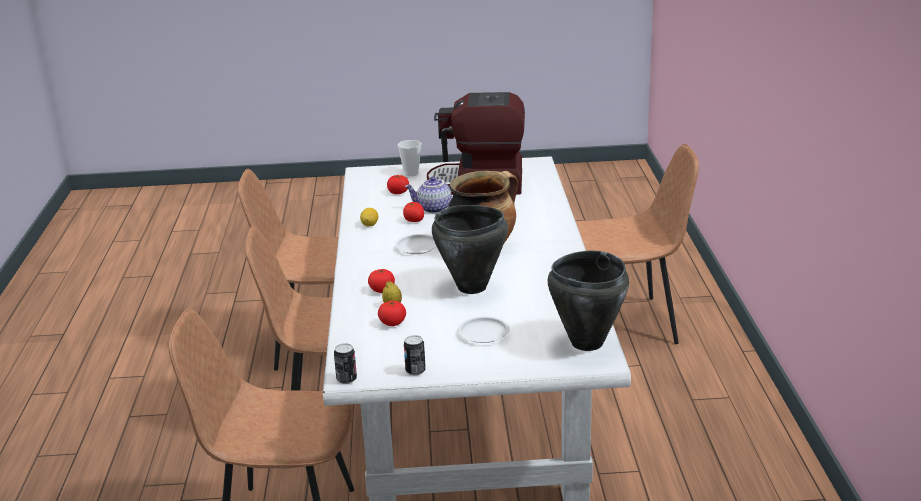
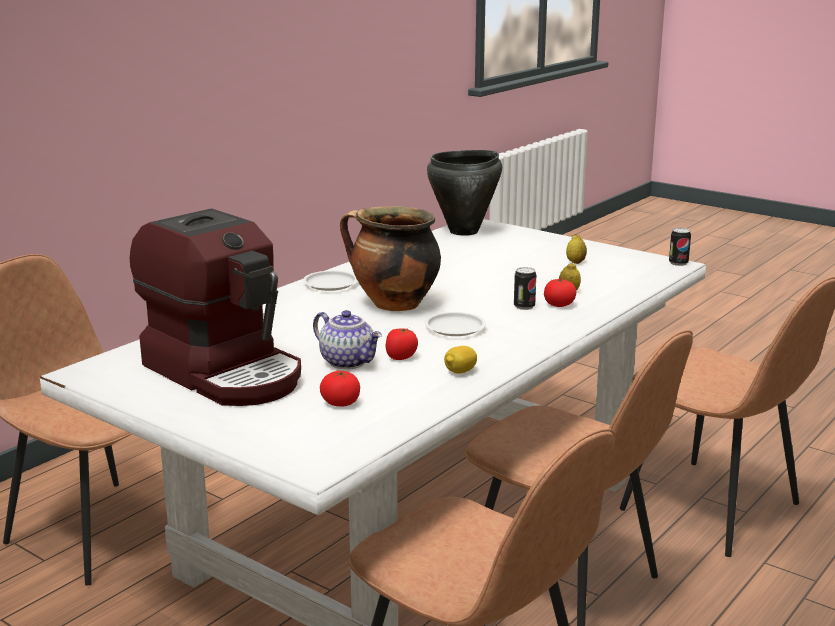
camera: 140 degrees left, 5 degrees down
tomato [378,300,406,326] -> none
cup [398,140,422,176] -> none
can [404,335,426,376] -> can moved to [514,267,536,310]
black cooking pot [432,205,508,294] -> none
white plate [458,316,510,343] -> white plate moved to [303,271,357,291]
none -> lemon [566,234,587,264]

